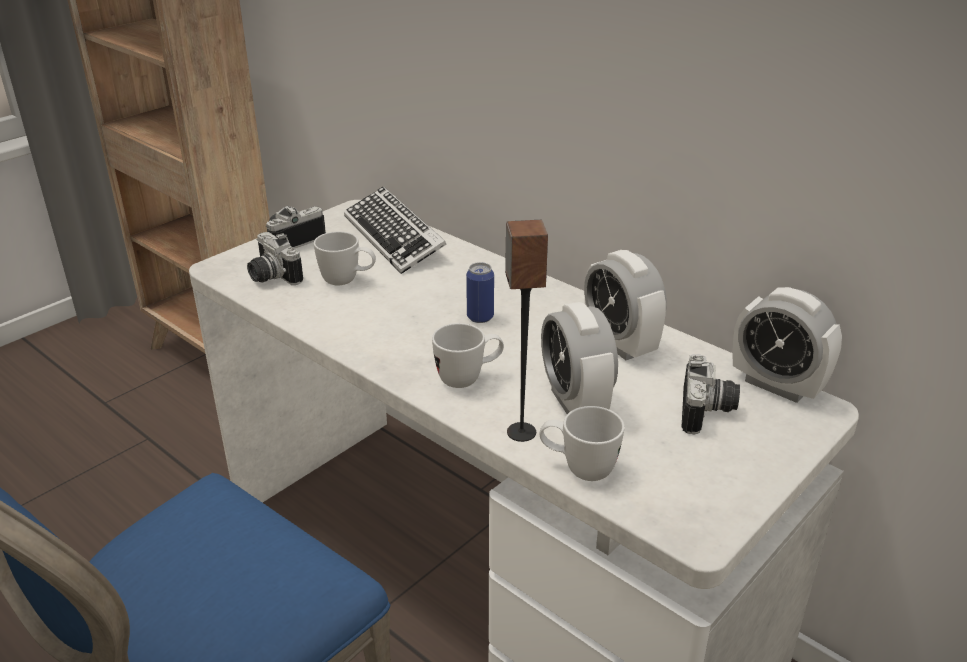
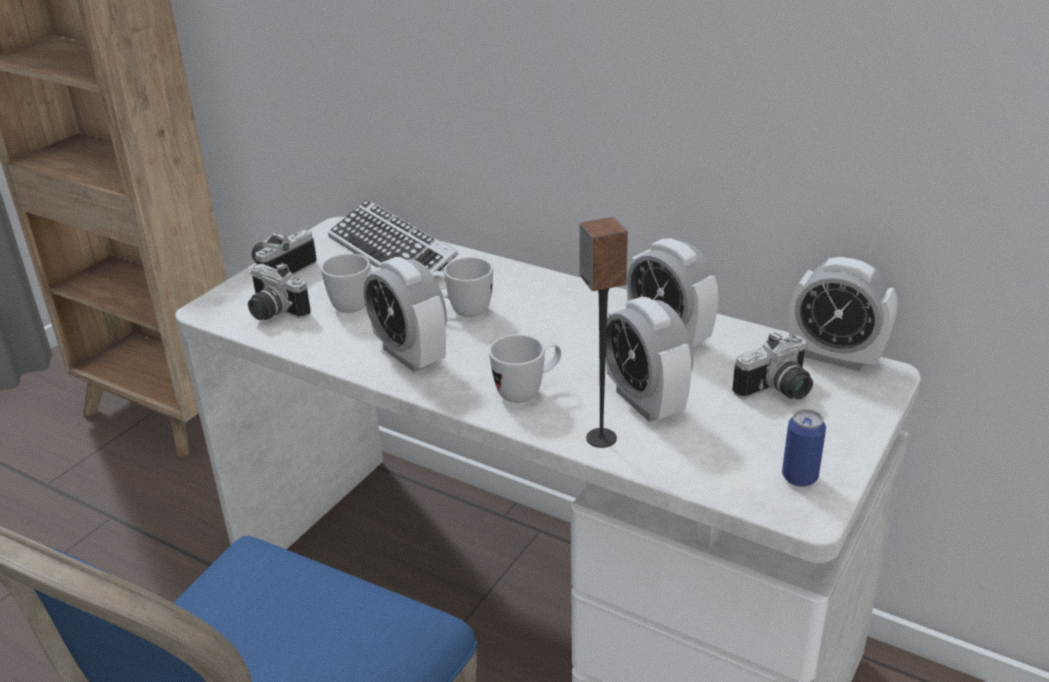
camera: 10 degrees left, 0 degrees up
can [466,262,494,323] -> can moved to [782,409,826,487]
white mug [540,406,625,481] -> white mug moved to [431,257,493,317]
camera [681,354,740,435] -> camera turned 60 degrees clockwise [732,332,813,400]
none -> alarm clock [364,257,447,372]

